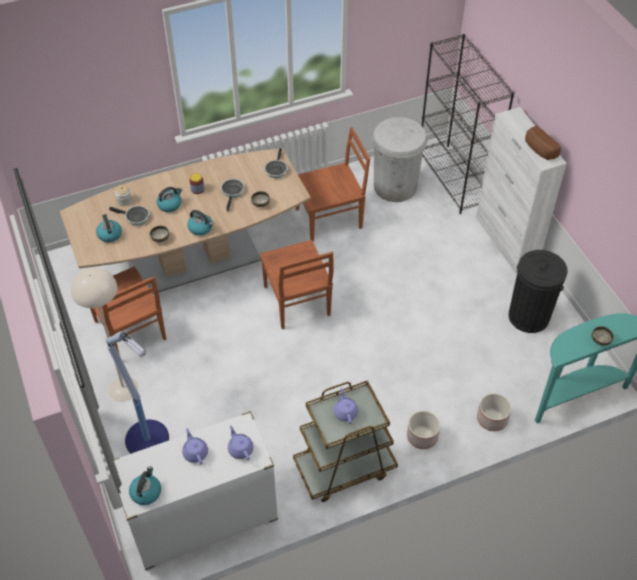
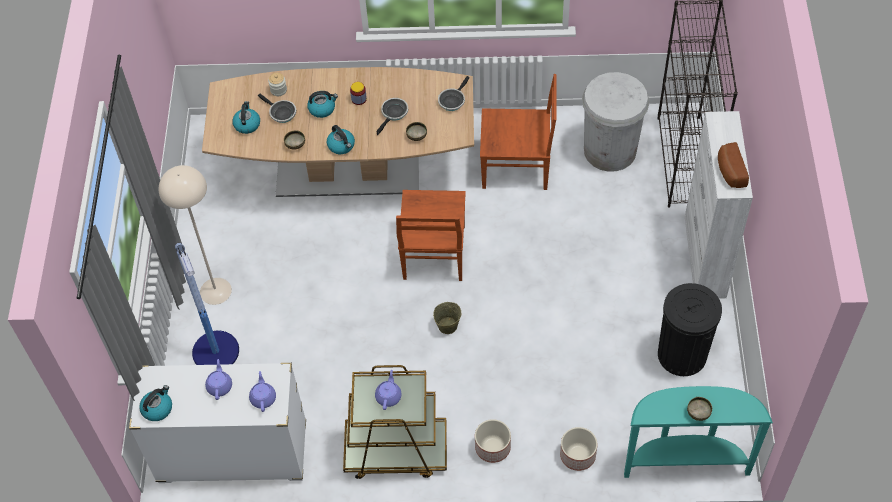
camera: 25 degrees right, 5 degrees up
brown chair [90,266,166,355] -> none
none -> beige bucket [433,302,461,334]

